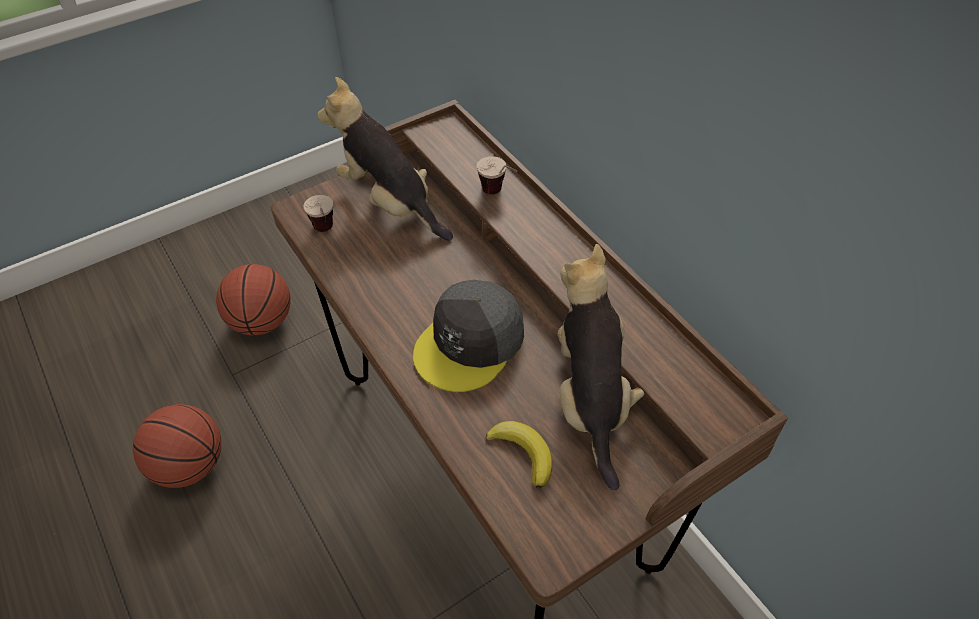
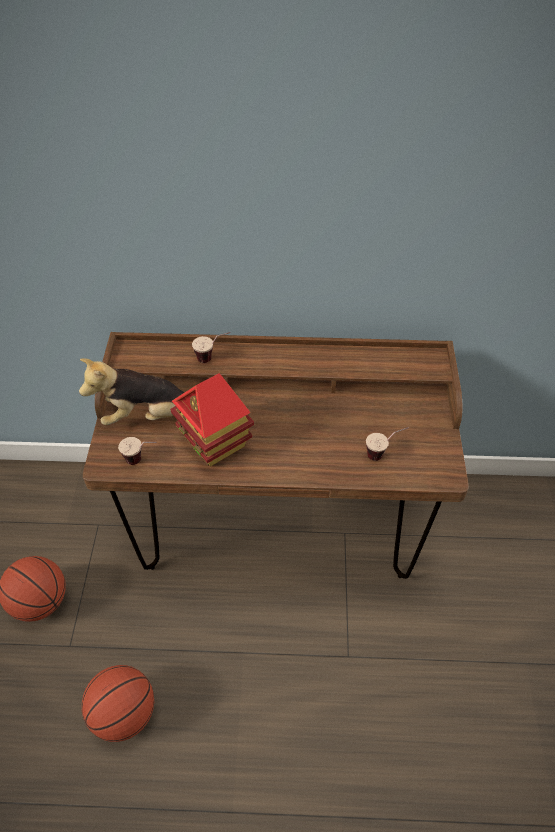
camera: 55 degrees left, 0 degrees up
grey cap [413,280,524,392] -> none
banana [486,421,552,488] -> cup [366,427,409,461]
plush toy [557,244,644,490] -> none
none -> toy house [170,373,254,466]

